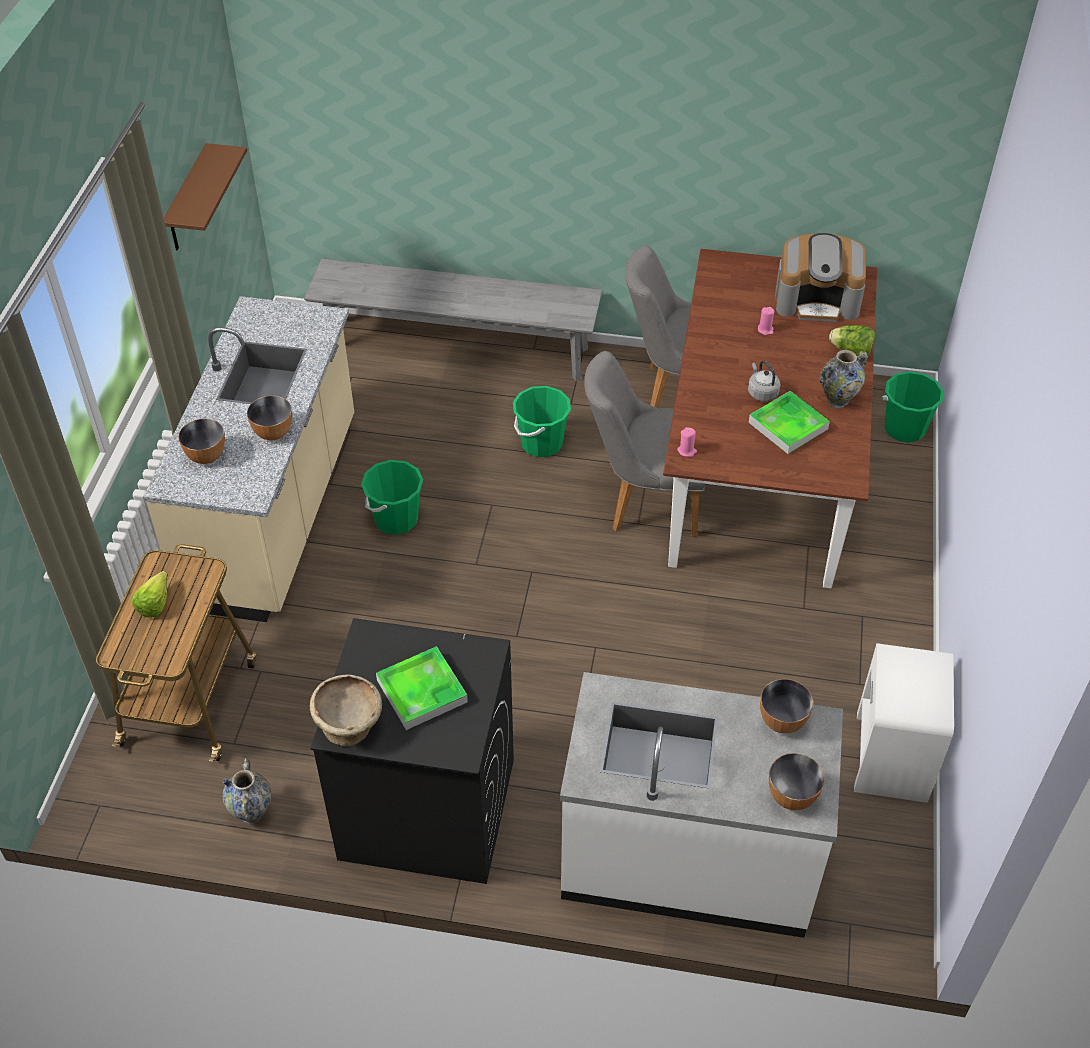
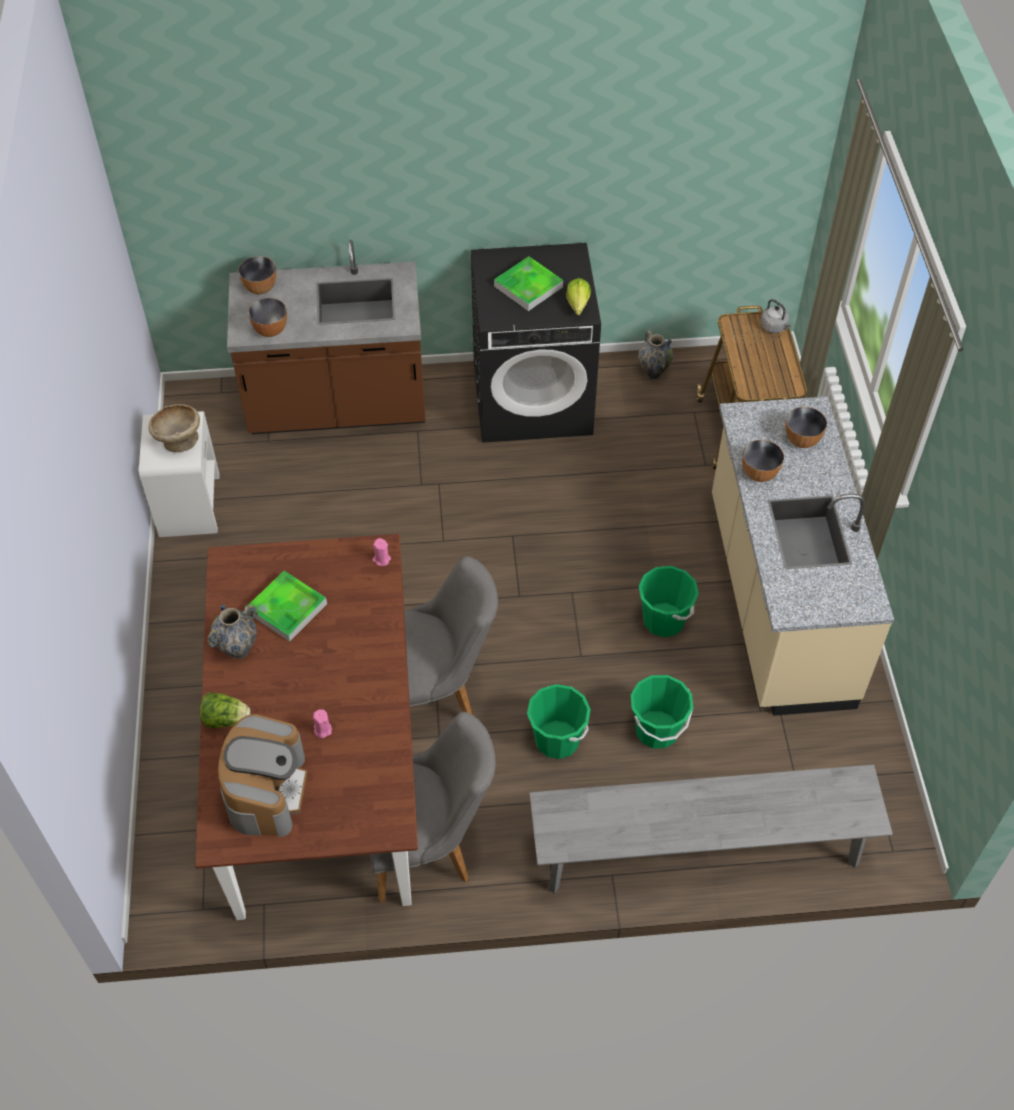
camera: 165 degrees right, 5 degrees up
lettuce [132,571,168,617] -> lettuce moved to [566,278,591,315]
brown shelf [164,143,247,250] -> none
beige bowl [310,675,382,746] -> beige bowl moved to [149,404,200,452]
white counter [560,672,843,938] -> brown counter [227,240,426,434]
grey kettle [748,361,781,401] -> grey kettle moved to [761,299,792,333]
coffee machine [775,233,866,322] -> coffee machine turned 105 degrees clockwise [218,714,307,837]
green bucket [882,371,944,443] -> green bucket moved to [631,675,693,748]

